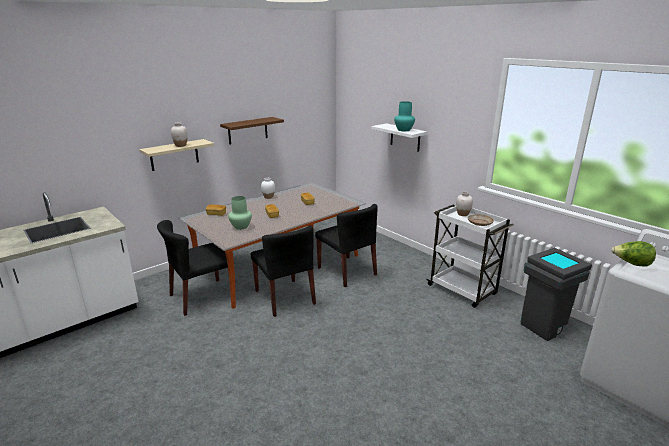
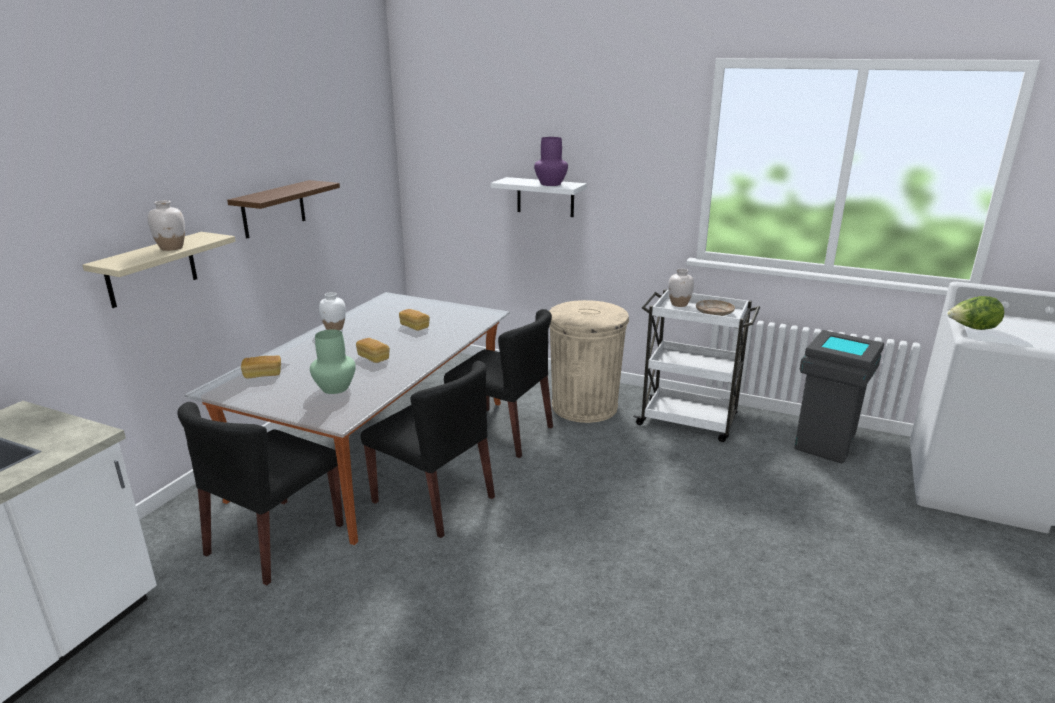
camera: 25 degrees left, 0 degrees up
turquoise vase [394,101,415,131] -> purple vase [534,137,568,186]
none -> beige trash can [549,300,629,423]

